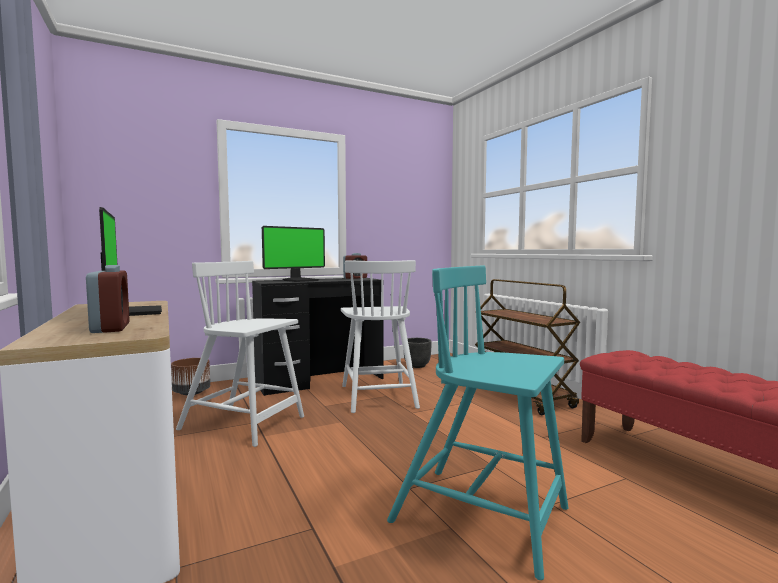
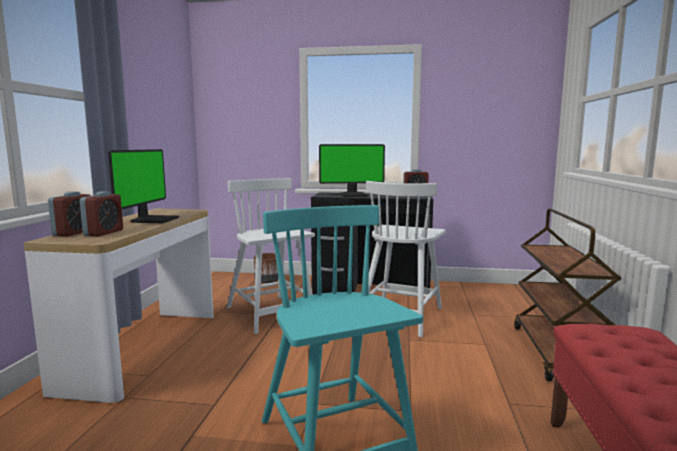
camera: 35 degrees right, 5 degrees up
black planter [404,338,432,368] -> none
none -> alarm clock [48,191,91,236]

